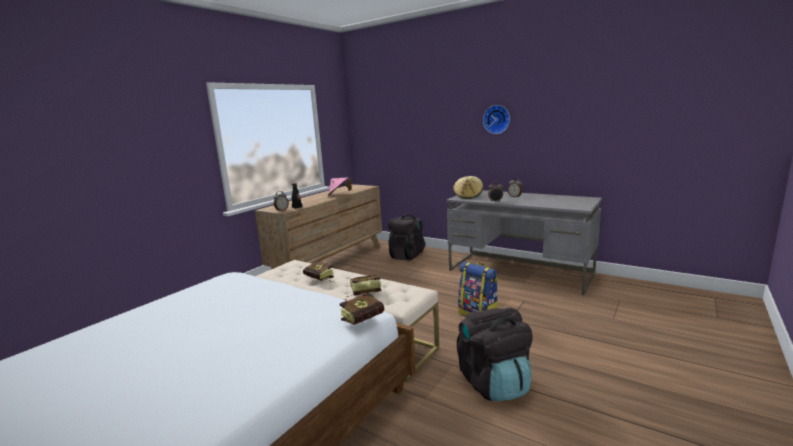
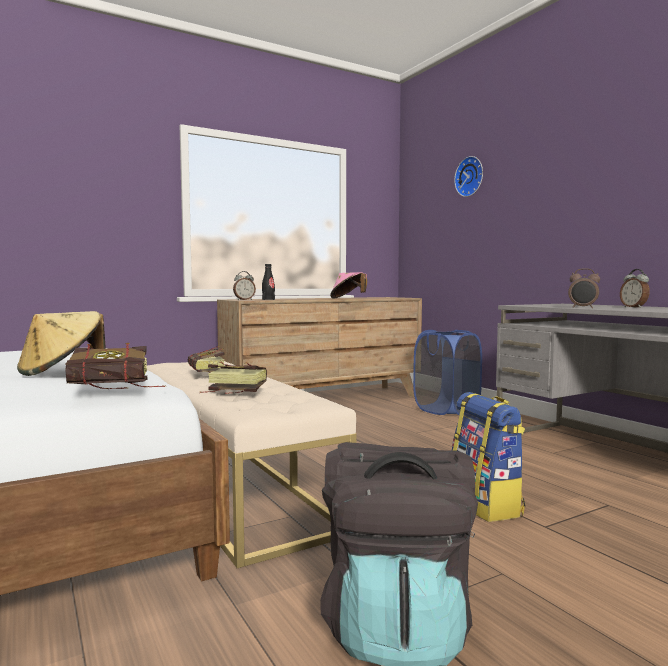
camera: 25 degrees right, 10 degrees down
black backpack [388,214,425,261] -> blue laundry basket [413,330,482,415]
beige hat [453,176,483,199] -> beige hat moved to [17,311,106,376]
wall clock [483,105,510,134] -> wall clock moved to [454,156,483,197]

